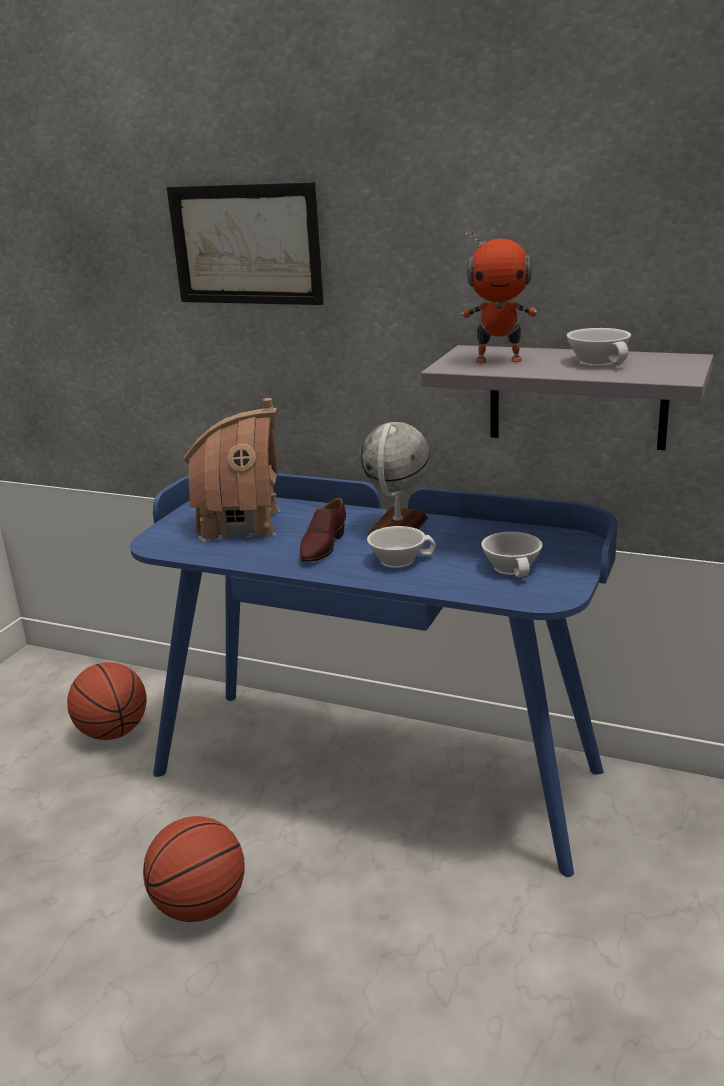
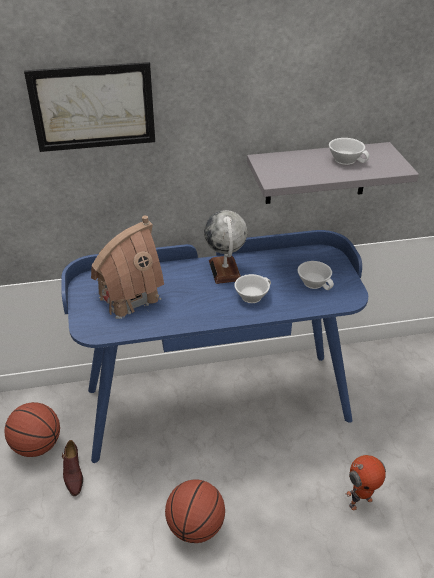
camera: 35 degrees left, 15 degrees up
brown shoe [300,498,346,562] -> brown shoe moved to [62,440,83,496]
toy robot [461,229,537,363] -> toy robot moved to [346,455,386,510]

